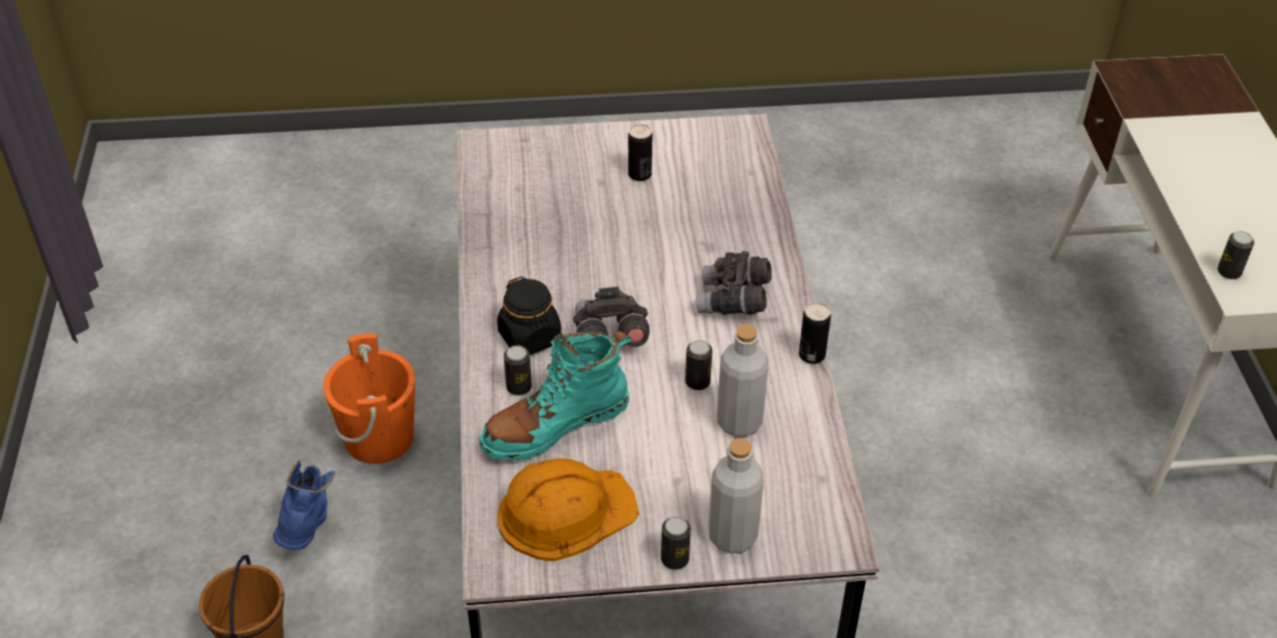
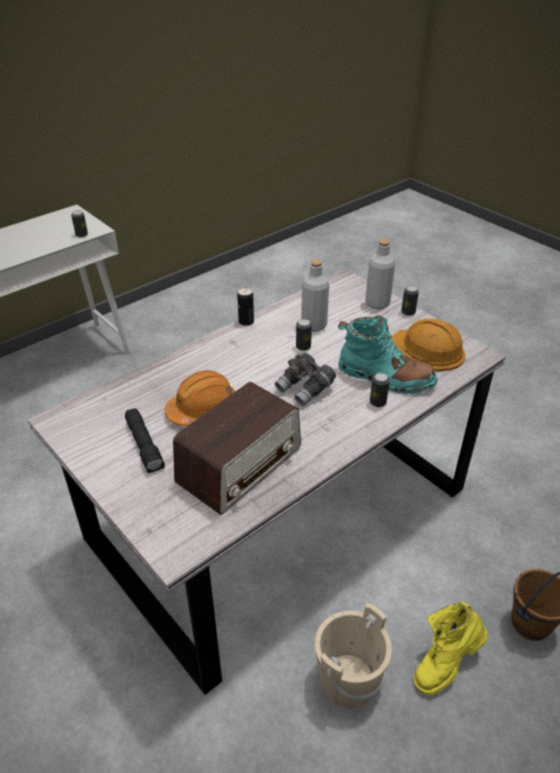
camera: 125 degrees left, 5 degrees down
blue boot [273,460,336,550] -> yellow boot [413,601,488,695]
orange bucket [323,333,415,464] -> beige bucket [315,603,392,708]
black jar [497,276,561,355] -> none
can [628,124,652,181] -> black flashlight [125,408,165,473]
grey binoculars [695,251,772,315] -> none
none -> orange hard hat [165,370,235,426]
none -> radio [173,381,301,515]

